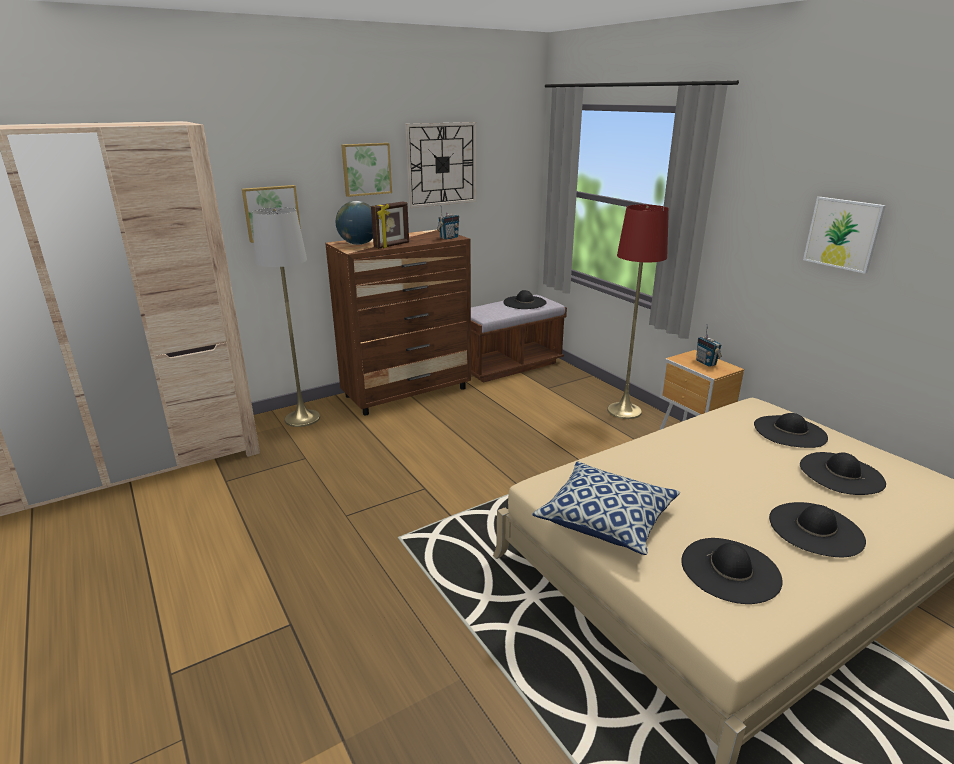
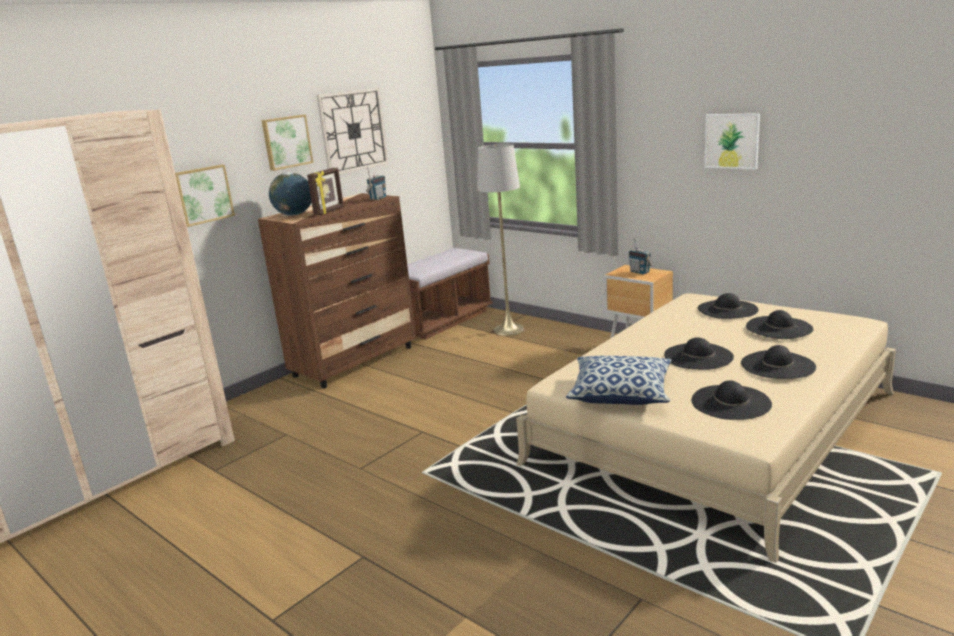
camera: 15 degrees left, 5 degrees down
grey floor lamp [252,207,320,427] -> grey floor lamp moved to [477,143,524,336]
black hat [503,290,547,309] -> black hat moved to [664,337,734,370]
red floor lamp [607,204,669,419] -> none

